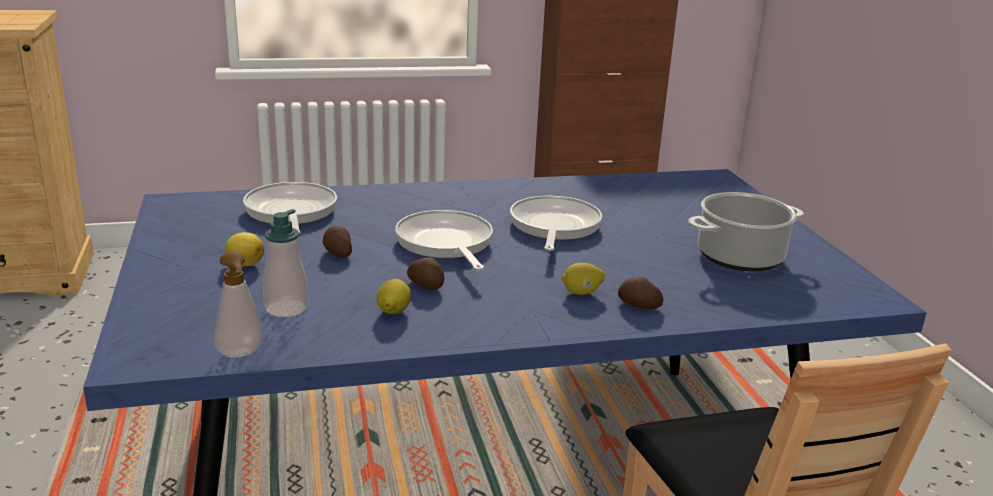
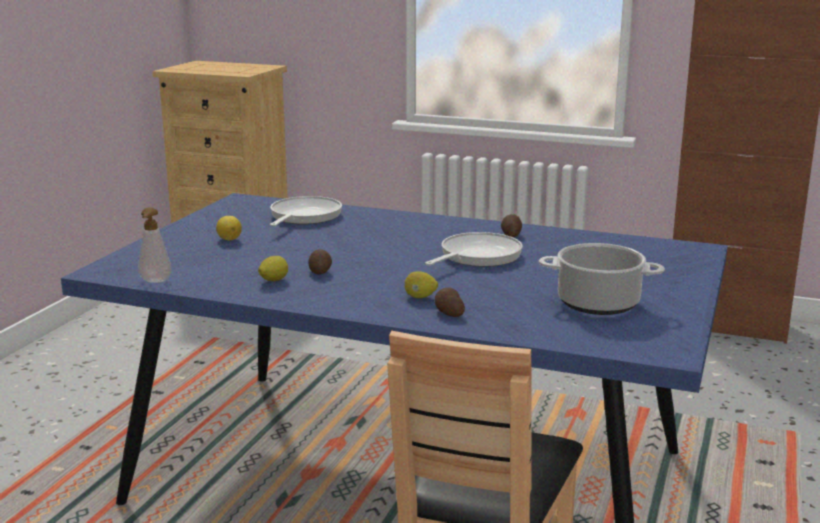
camera: 35 degrees right, 5 degrees down
soap dispenser [263,209,309,317] -> none
potato [323,226,352,258] -> potato moved to [501,214,522,238]
frying pan [395,210,493,270] -> none

